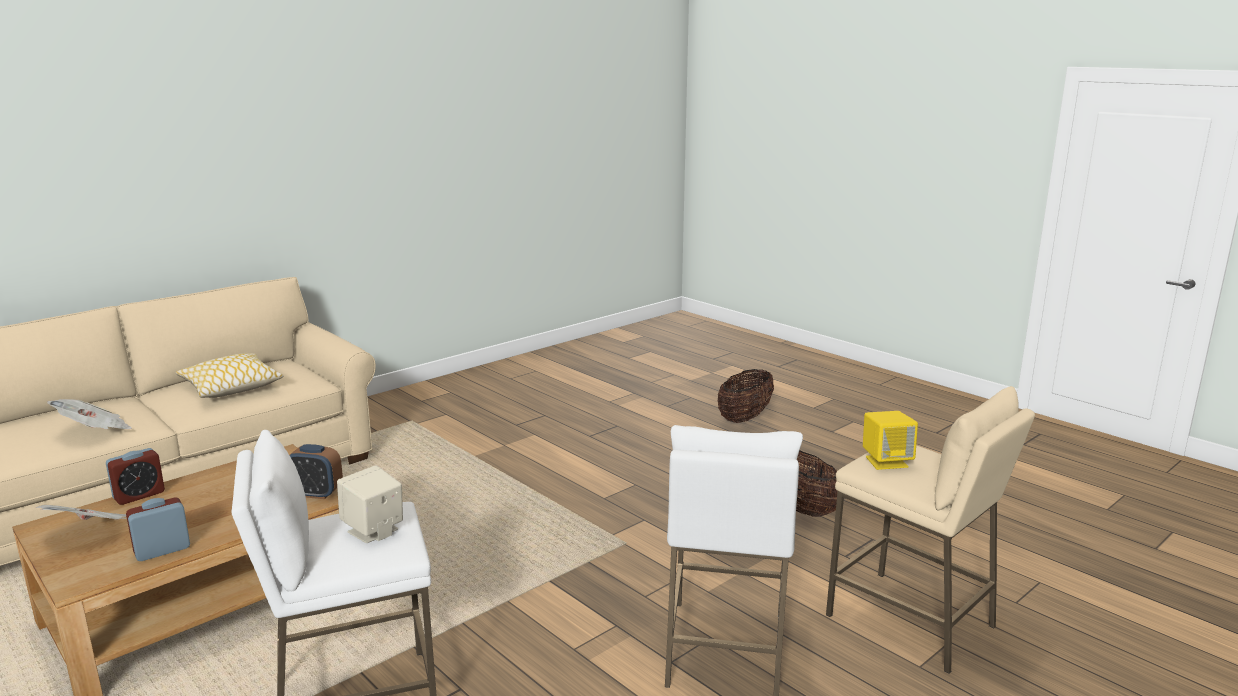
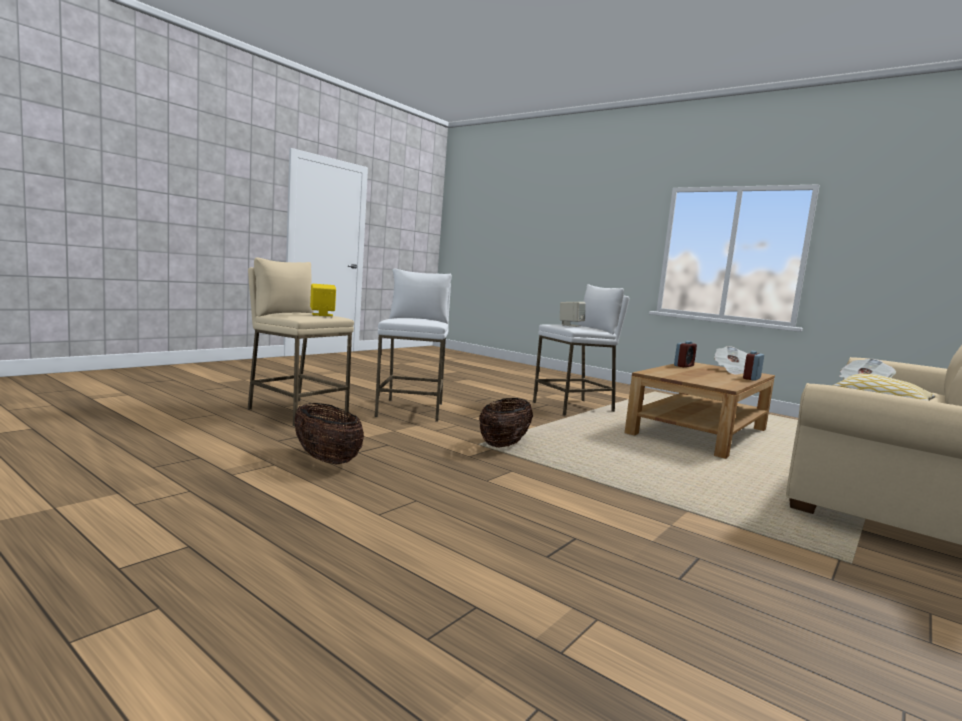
camera: 170 degrees right, 10 degrees down
alarm clock [289,444,343,499] -> none
basket [718,369,774,423] -> basket moved to [479,398,533,448]

